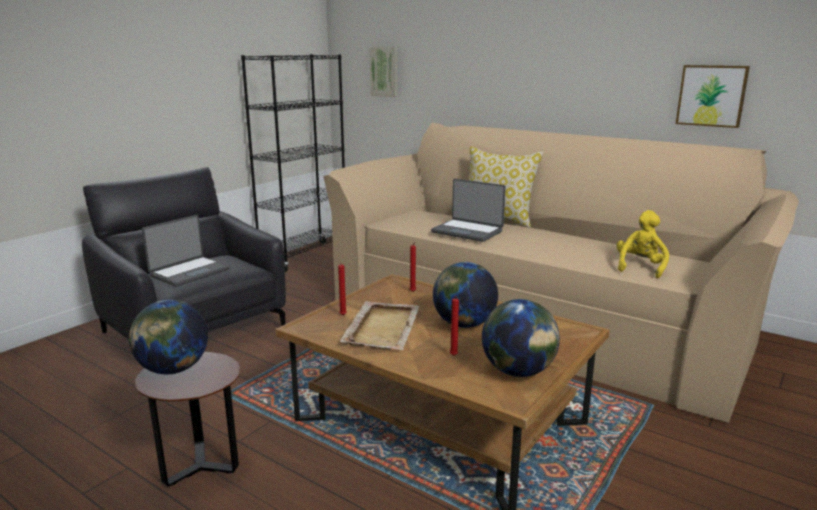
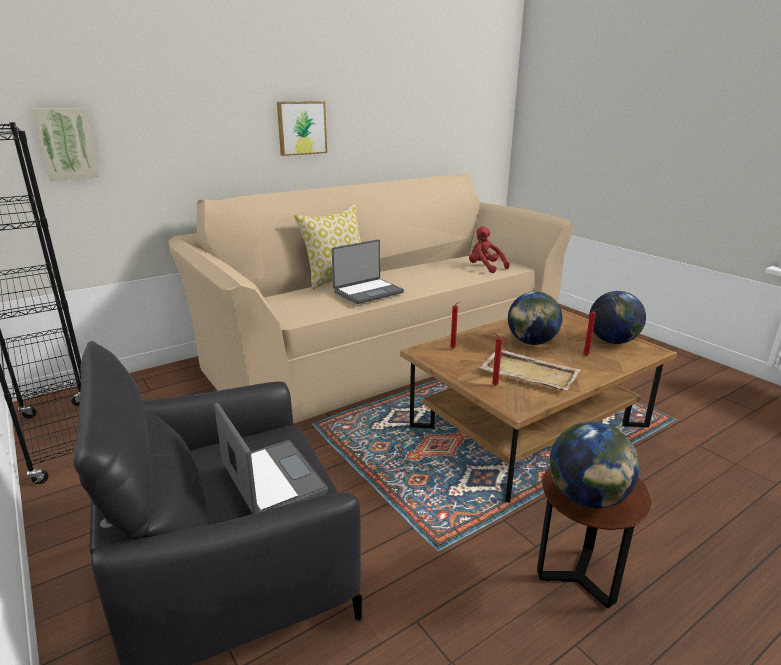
camera: 70 degrees left, 5 degrees up
yellow plush toy [617,210,669,278] -> red plush toy [469,226,509,273]
picture [676,65,750,128] -> picture moved to [277,101,327,156]

